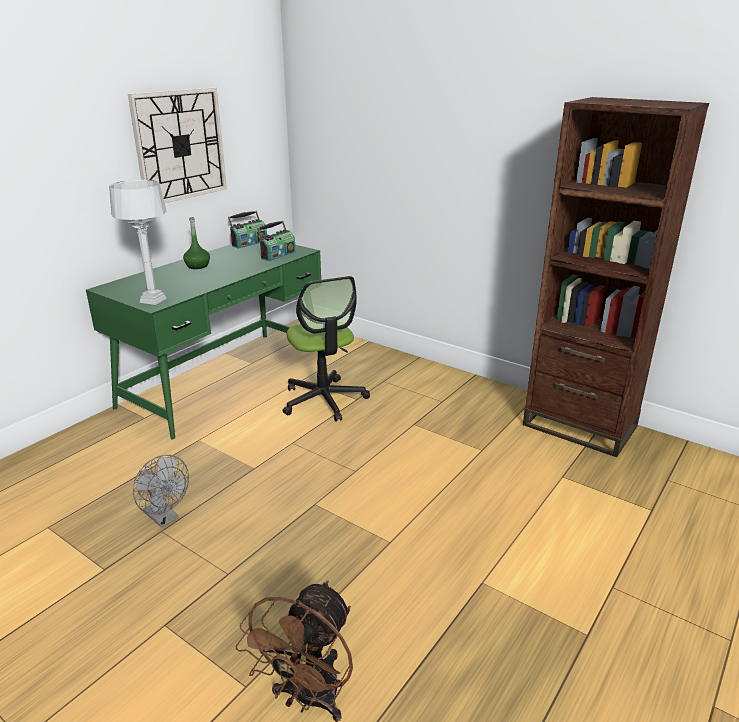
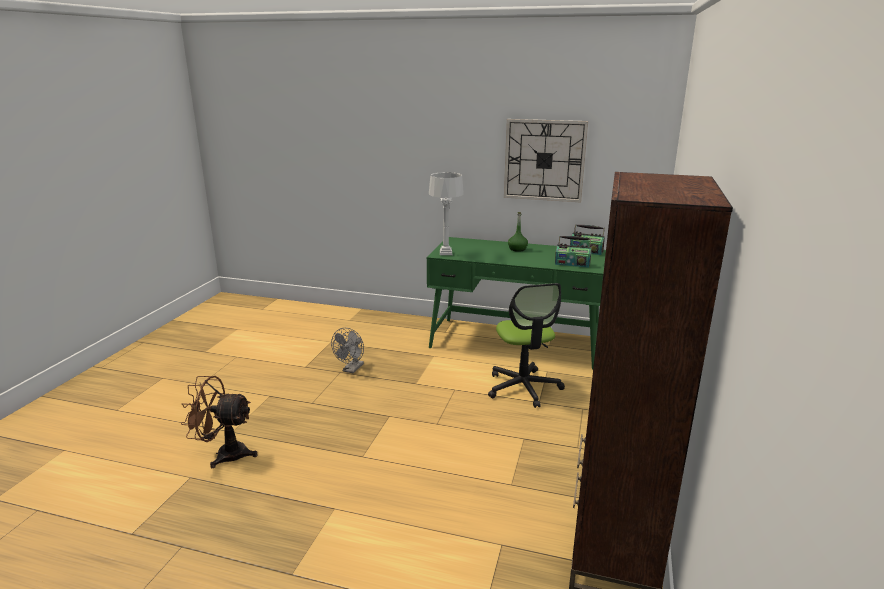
camera: 70 degrees right, 5 degrees down
office chair [283,276,370,422] -> office chair turned 60 degrees counterclockwise [488,283,565,408]

